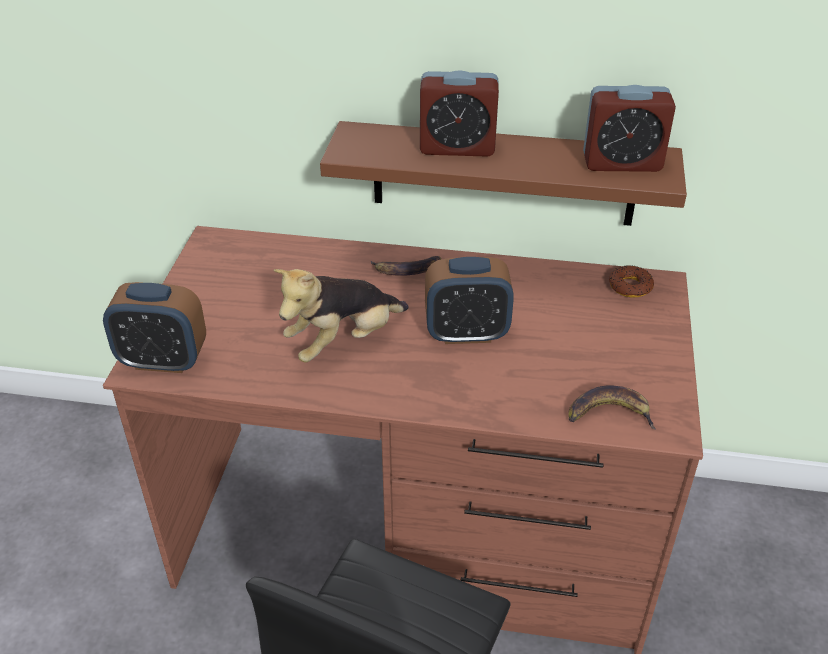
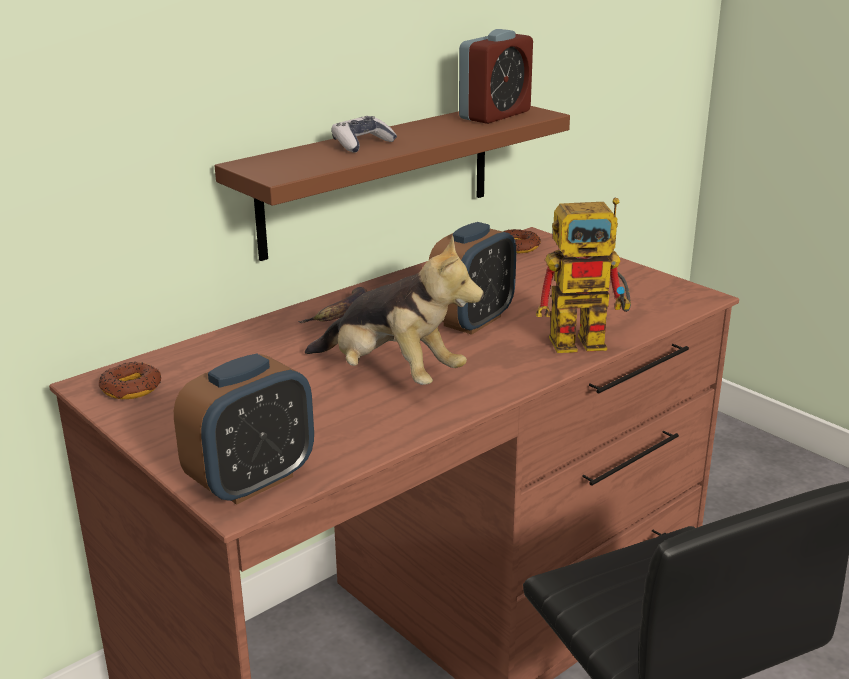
camera: 50 degrees left, 15 degrees down
plush toy [273,269,409,362] -> plush toy turned 60 degrees counterclockwise [305,235,483,385]
alarm clock [420,70,499,156] -> game controller [331,116,397,152]
banana [568,385,655,429] -> none
none -> donut [99,362,161,399]
none -> toy robot [536,198,631,353]

